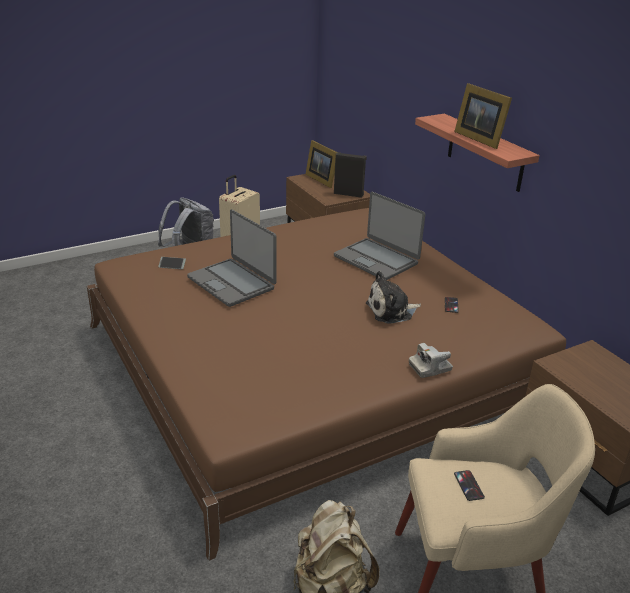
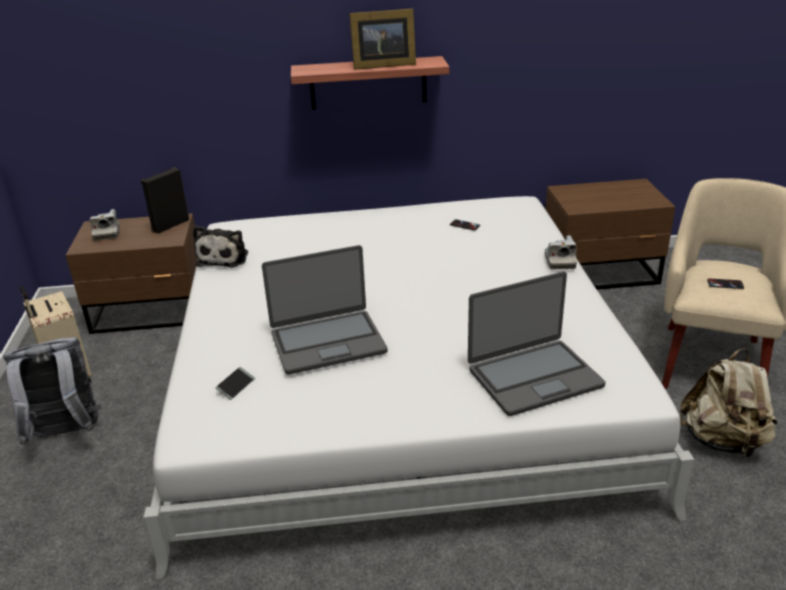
camera: 65 degrees left, 0 degrees up
brown bed [87,208,566,561] -> white bed [143,196,695,580]
picture frame [306,140,337,188] -> camera [90,209,119,241]
laptop [334,192,425,280] -> laptop moved to [468,272,606,416]
plush toy [366,271,421,324] -> plush toy moved to [193,226,248,268]

